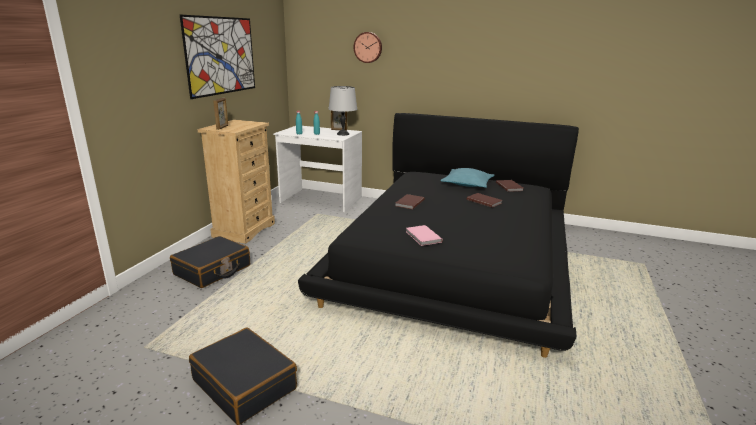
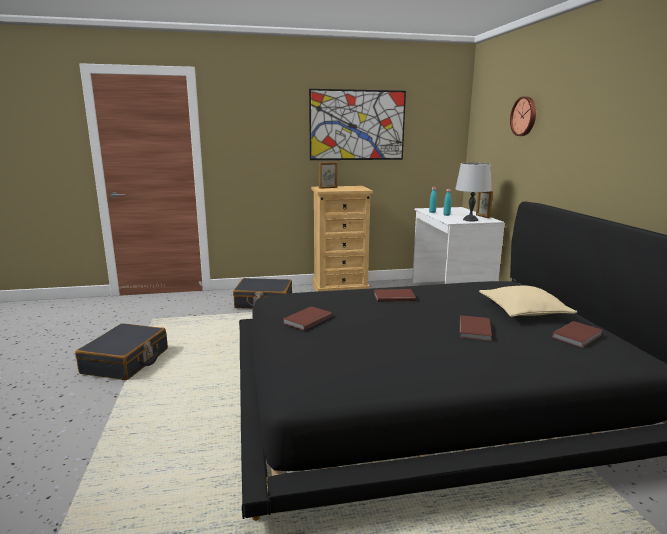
camera: 60 degrees right, 5 degrees down
pink book [406,225,443,246] -> brown book [283,306,332,330]
turquoise pillow [441,168,494,188] -> beige pillow [479,286,577,317]

